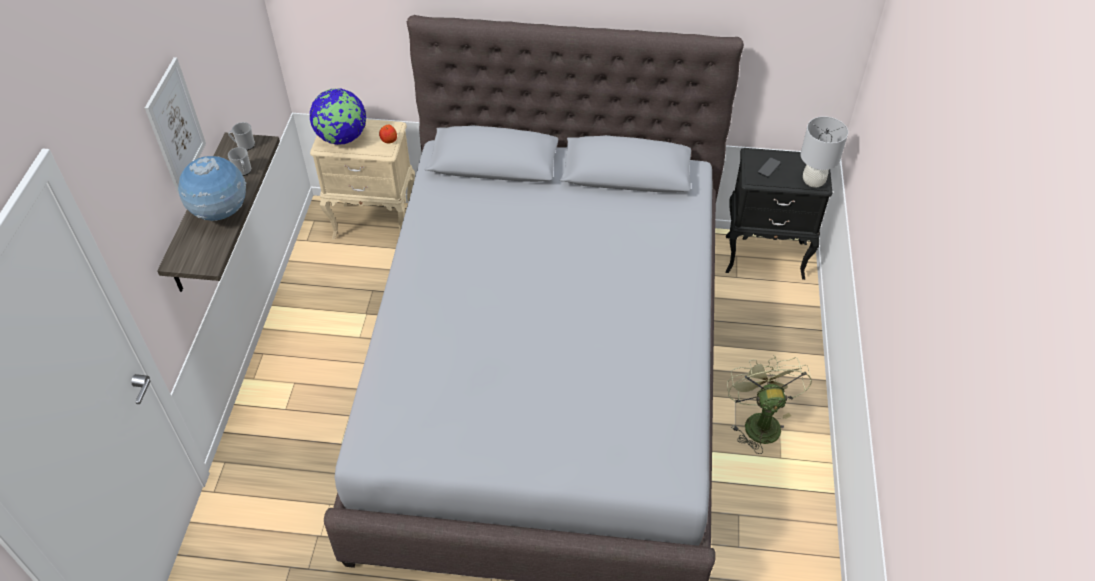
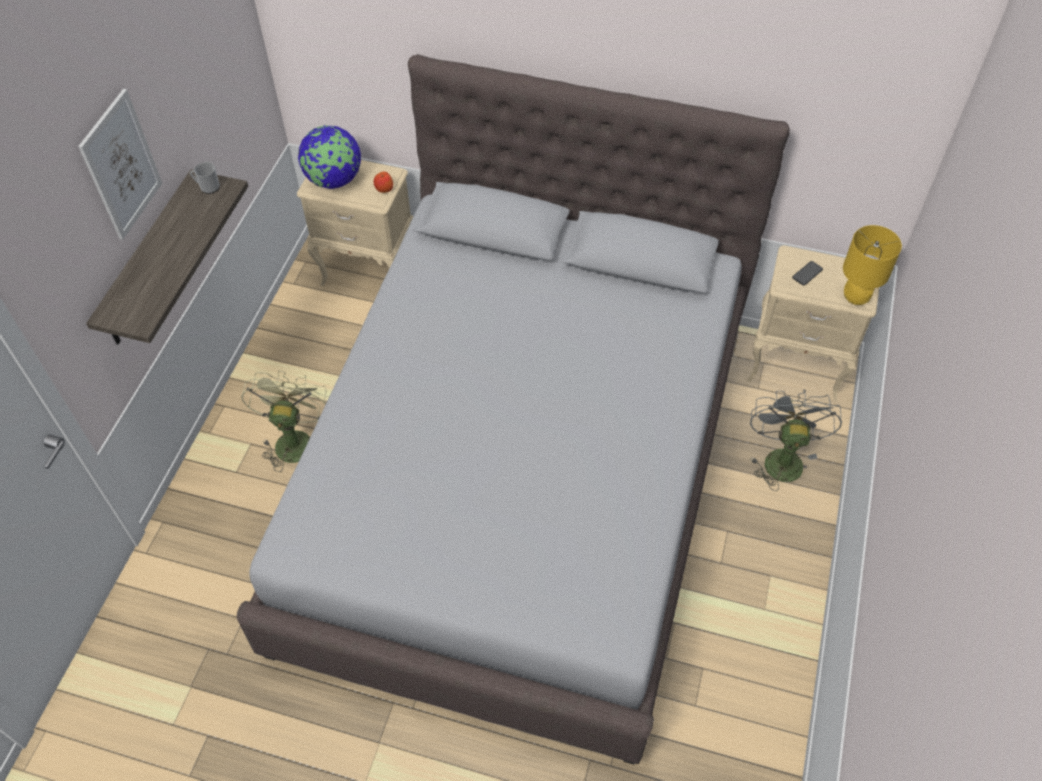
camera: 10 degrees right, 5 degrees up
globe [178,156,247,221] -> none
mug [228,147,252,176] -> none
black nightstand [726,148,832,280] -> beige nightstand [747,245,879,402]
green fan [727,355,812,454] -> green fan moved to [241,371,329,472]
grey table lamp [800,117,848,188] -> yellow table lamp [843,225,902,305]
none -> grey fan [750,389,842,491]

